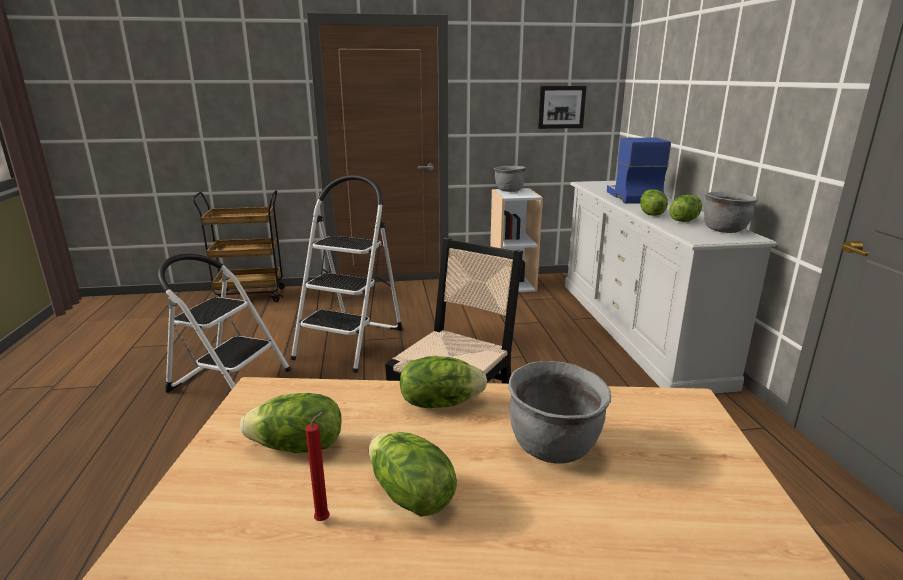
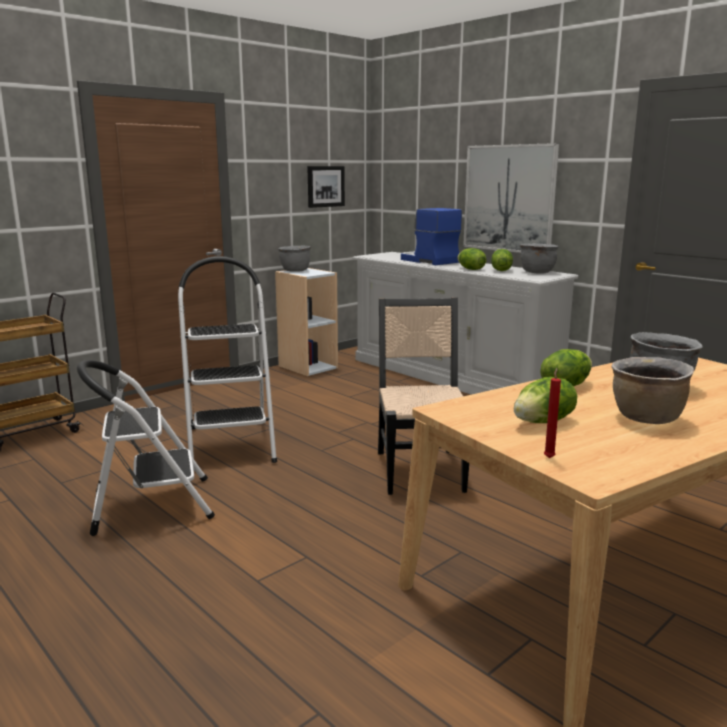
camera: 35 degrees left, 5 degrees down
red candle [305,411,330,521] -> red candle moved to [544,368,561,458]
lettuce [369,432,457,517] -> brown cooking pot [612,357,694,424]
none -> picture [463,143,559,253]

